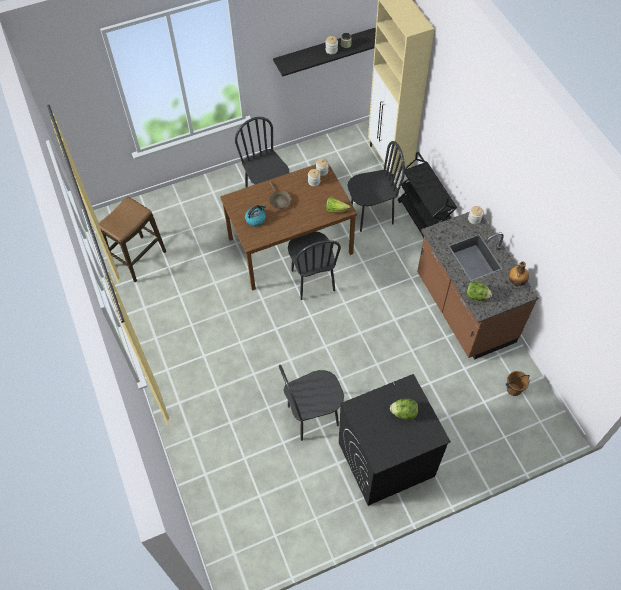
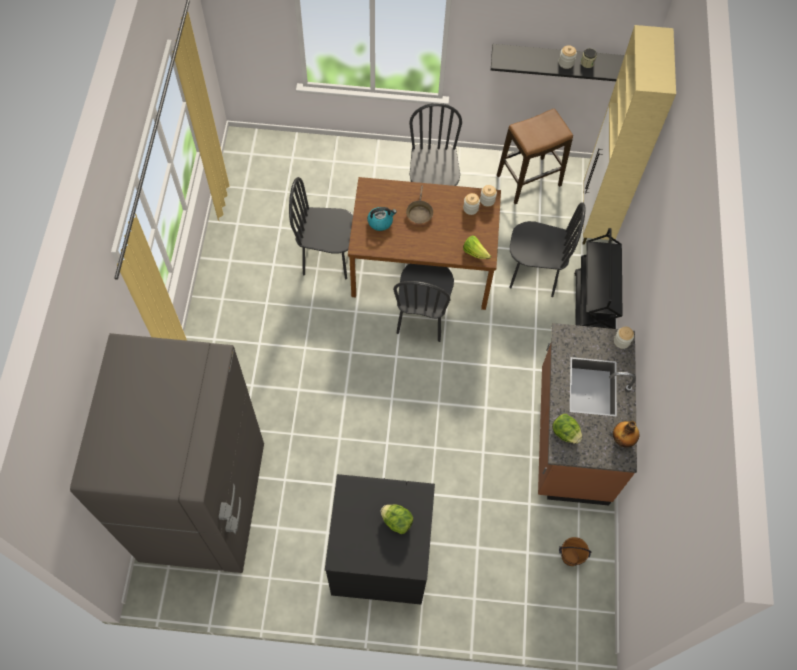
camera: 25 degrees right, 5 degrees up
stool [98,196,166,283] -> stool moved to [497,108,573,204]
black chair [279,365,344,441] -> black chair moved to [289,177,353,279]
none -> grey fridge [70,333,264,573]

